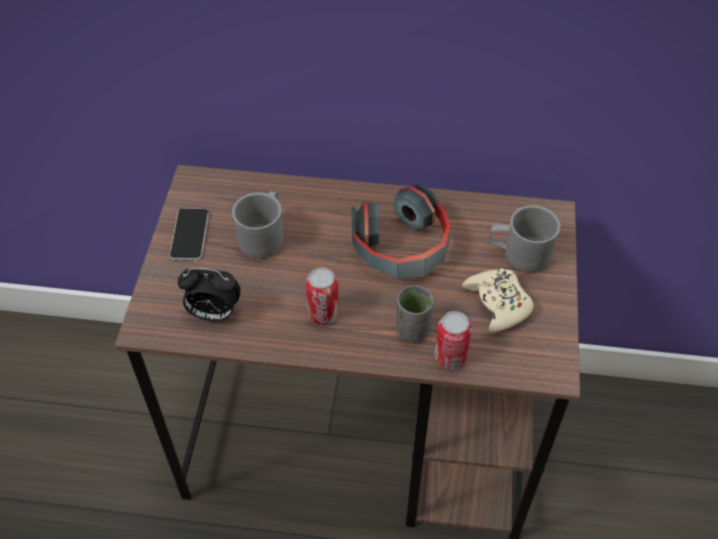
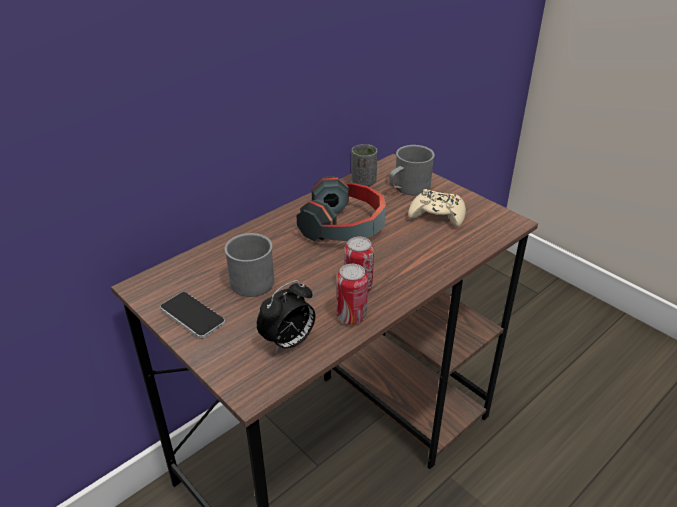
camera: 50 degrees left, 15 degrees down
grey cup [396,285,433,341] -> grey cup moved to [351,144,377,186]
can [435,311,472,369] -> can moved to [336,264,368,324]

